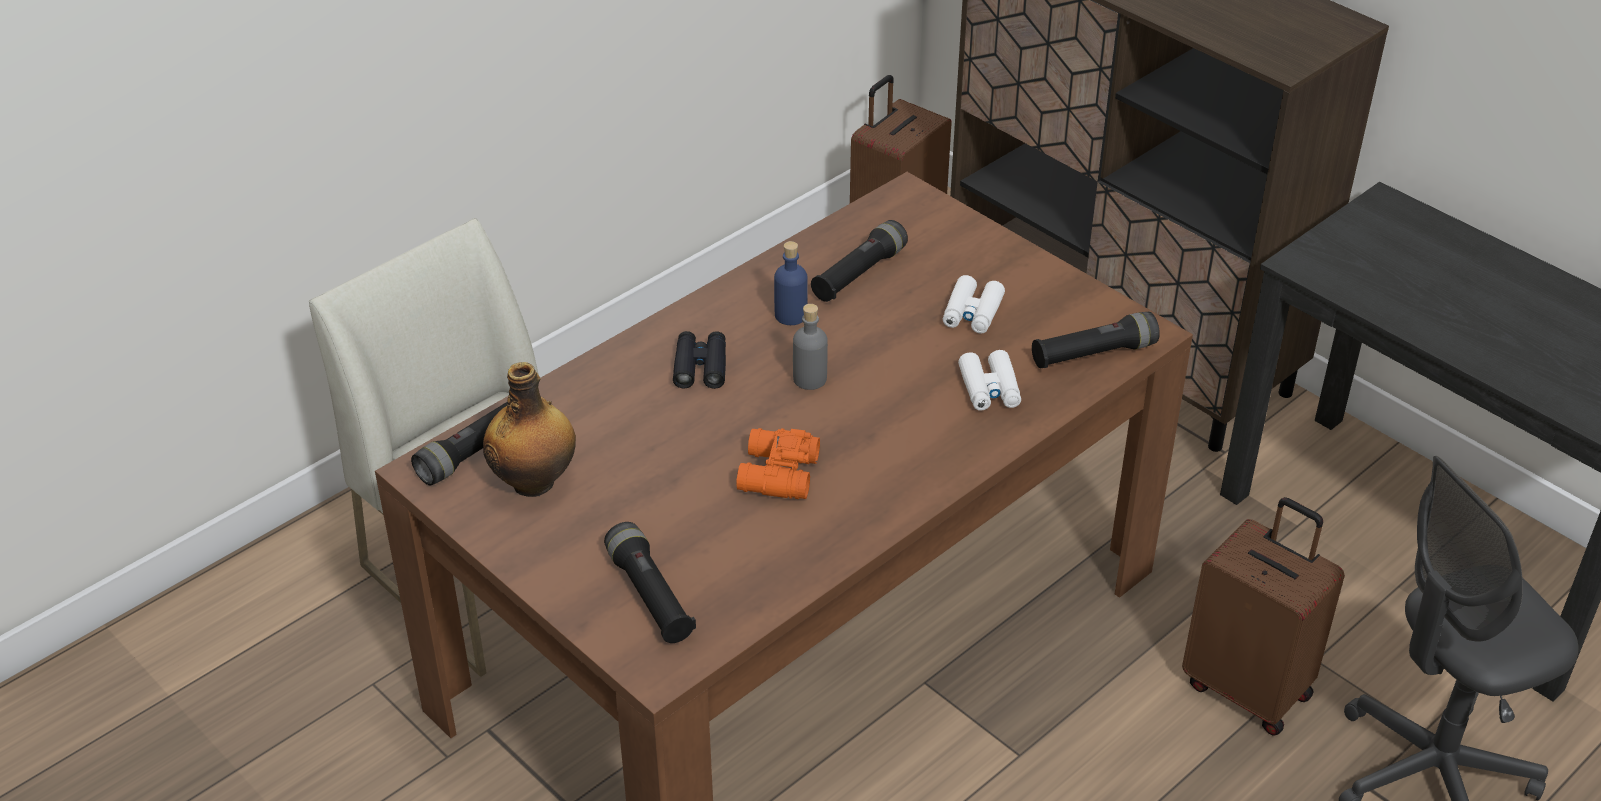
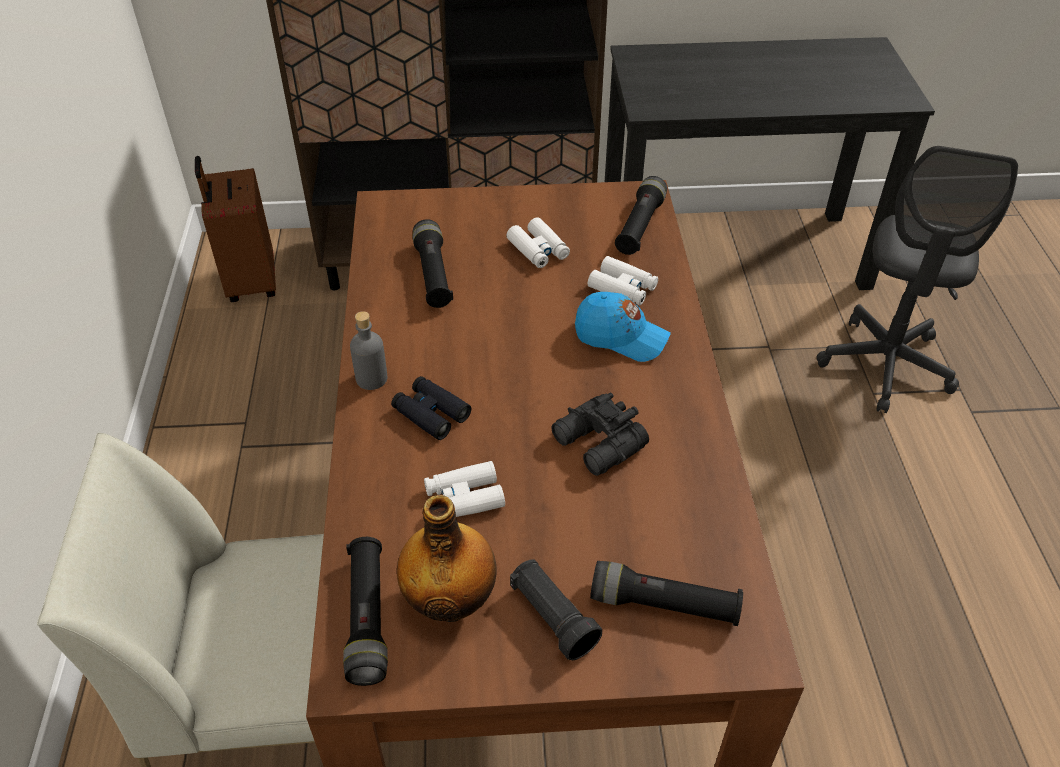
camera: 50 degrees left, 5 degrees up
orange binoculars [736,428,820,499] -> black binoculars [551,392,649,476]
blue bottle [774,241,808,325] -> none
grey bottle [793,304,828,390] -> grey bottle moved to [350,311,387,390]
brown suitcase [1182,497,1345,736] -> none
none -> white binoculars [424,461,505,517]
none -> black flashlight [510,559,602,660]
none -> blue cap [575,292,671,362]

